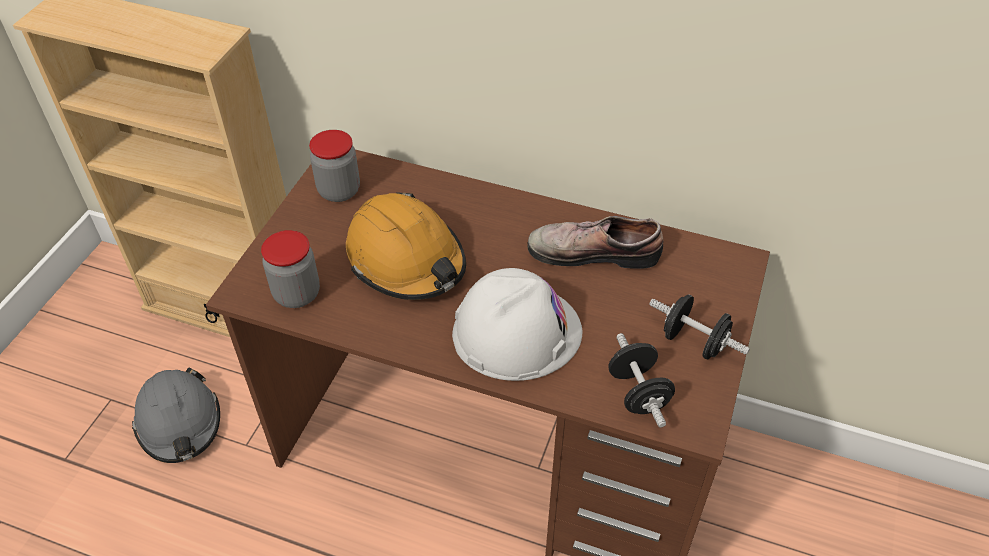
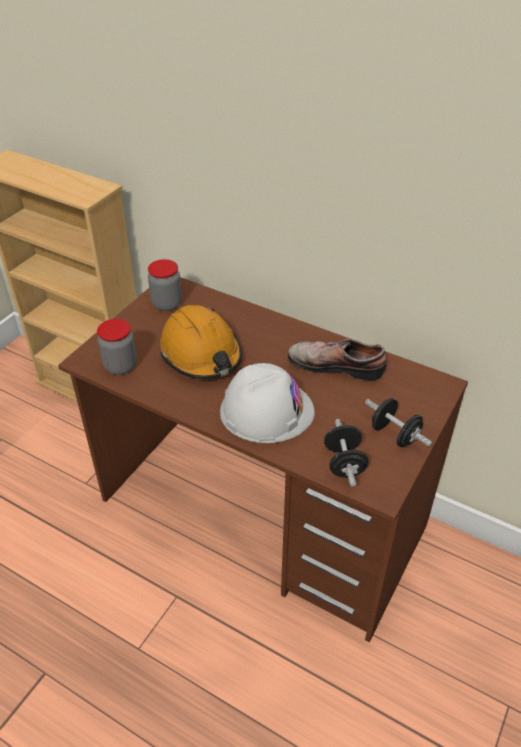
camera: 10 degrees right, 5 degrees down
grey hard hat [132,367,220,463] -> none

